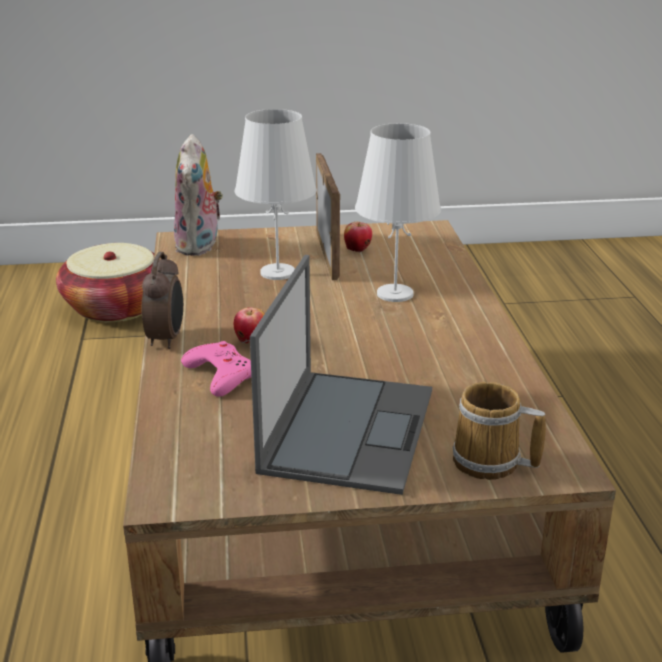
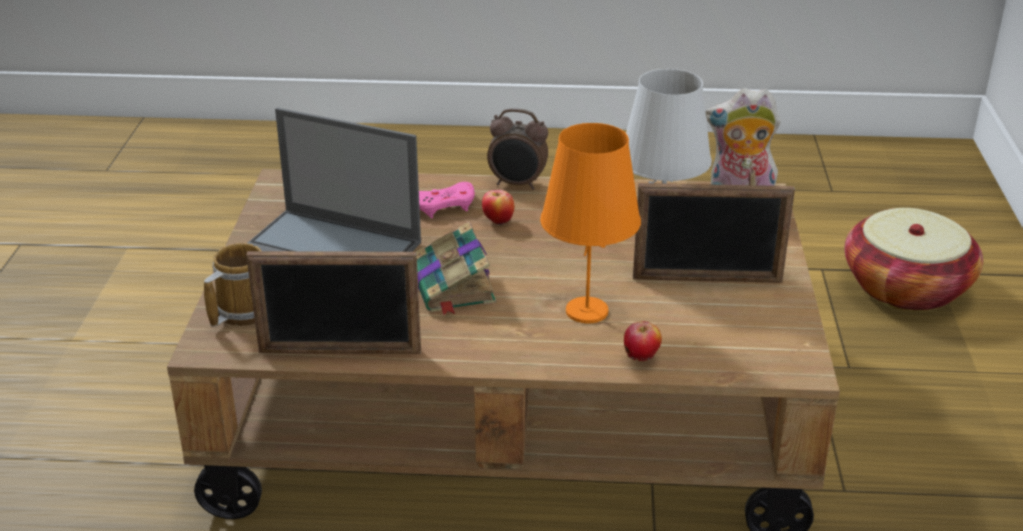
camera: 100 degrees right, 5 degrees up
apple [344,222,372,252] -> apple moved to [624,321,662,361]
white table lamp [355,123,441,302] -> orange table lamp [540,123,641,323]
none -> picture frame [246,251,421,354]
none -> book [416,222,496,315]

